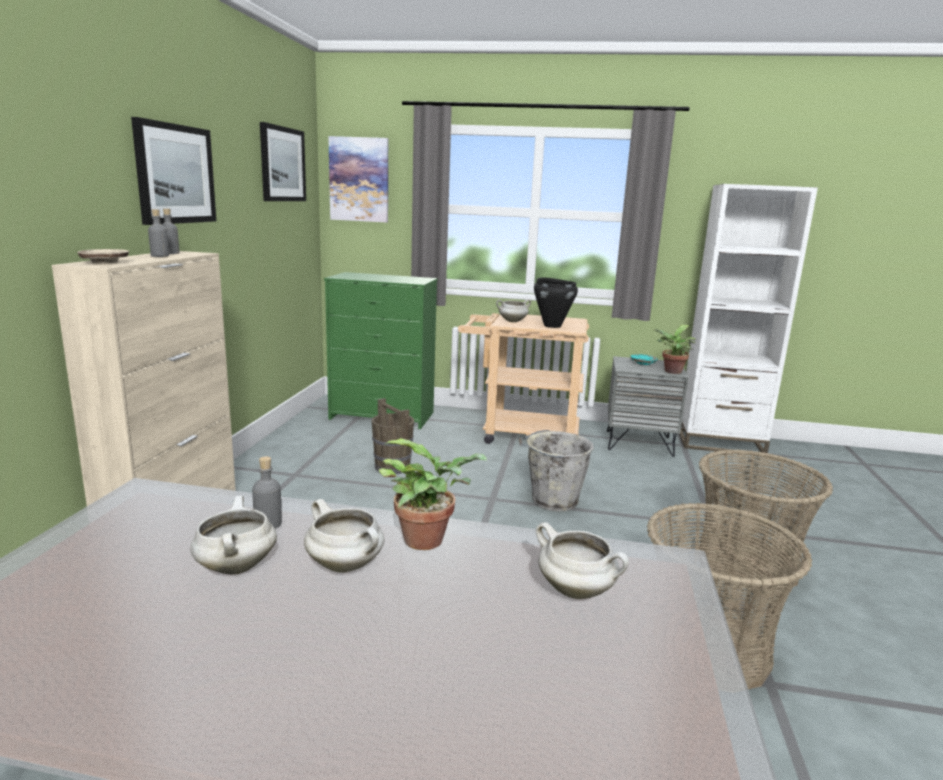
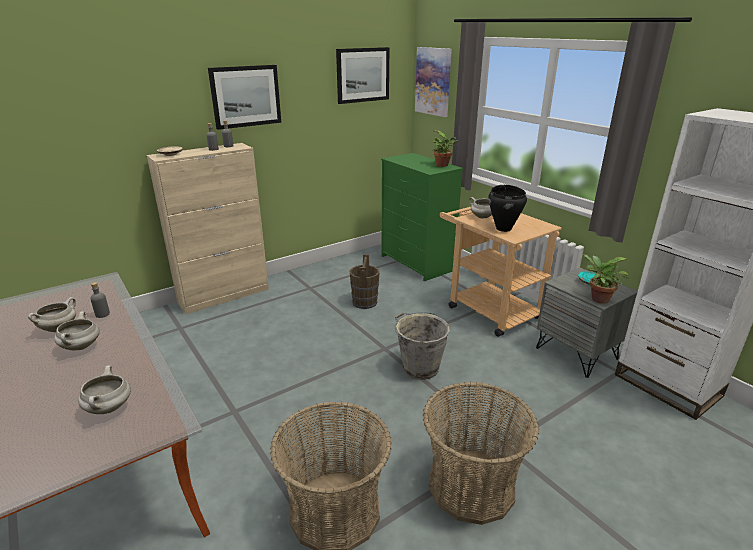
camera: 45 degrees right, 10 degrees up
potted plant [379,438,487,550] -> potted plant moved to [433,130,457,167]

